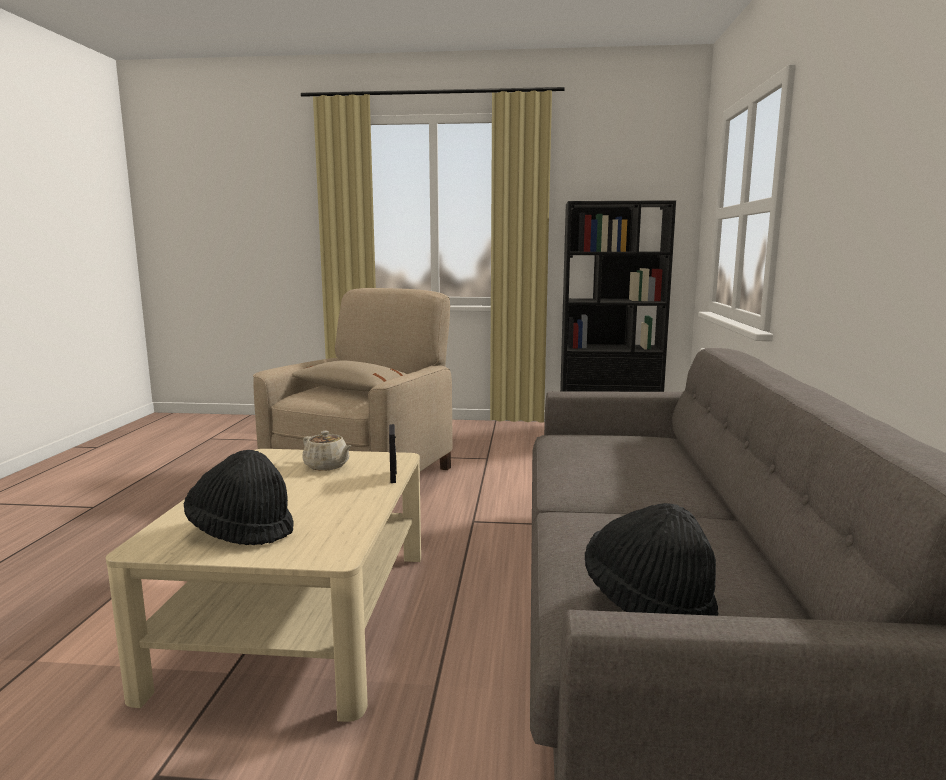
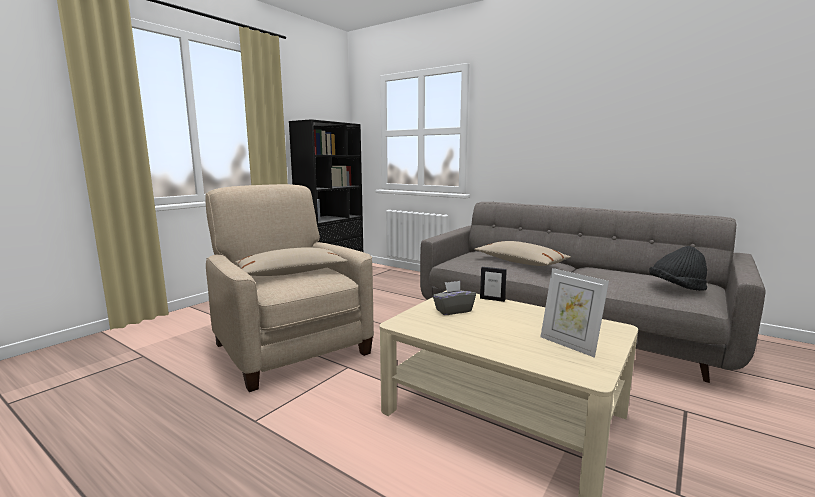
camera: 60 degrees left, 0 degrees up
black hat [184,450,294,545] -> picture frame [540,268,609,358]
beige teapot [302,431,351,471] -> grey tissue box [432,281,476,315]
none -> beige pillow [474,241,571,266]

